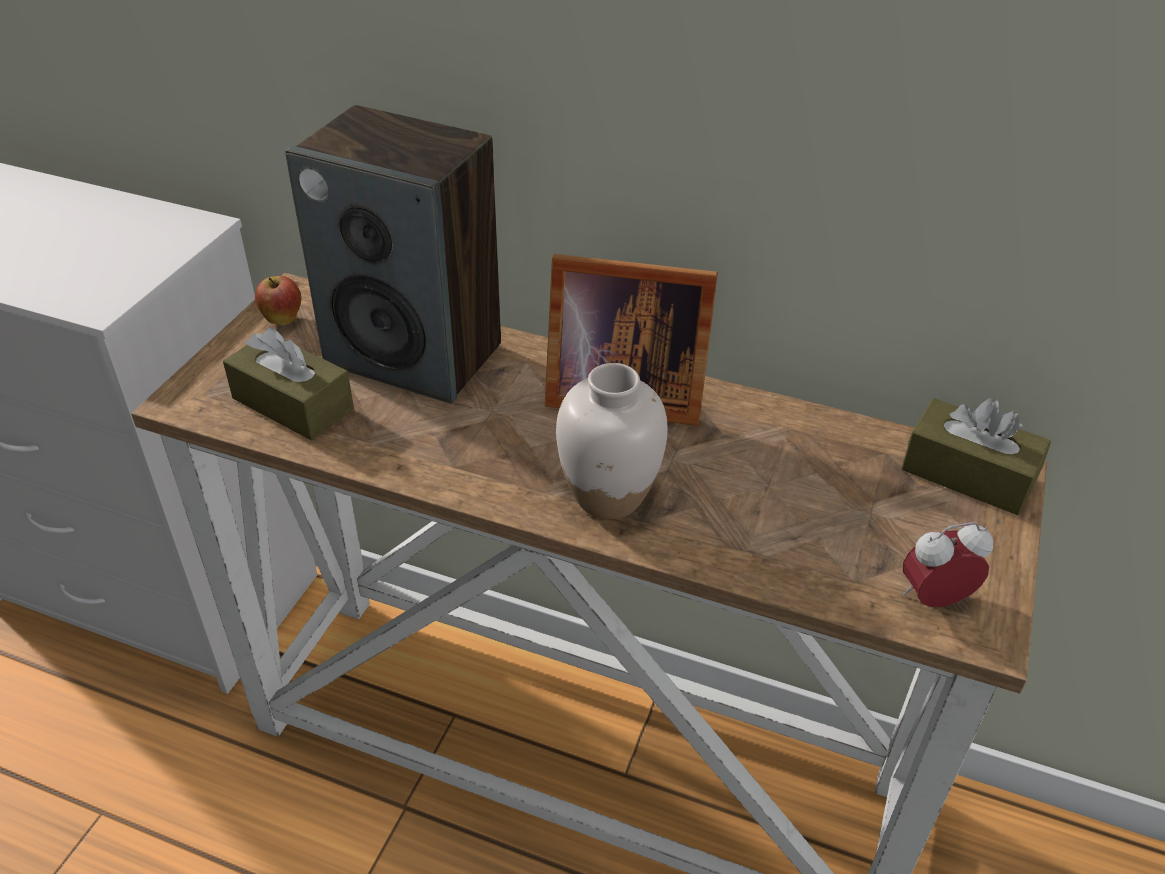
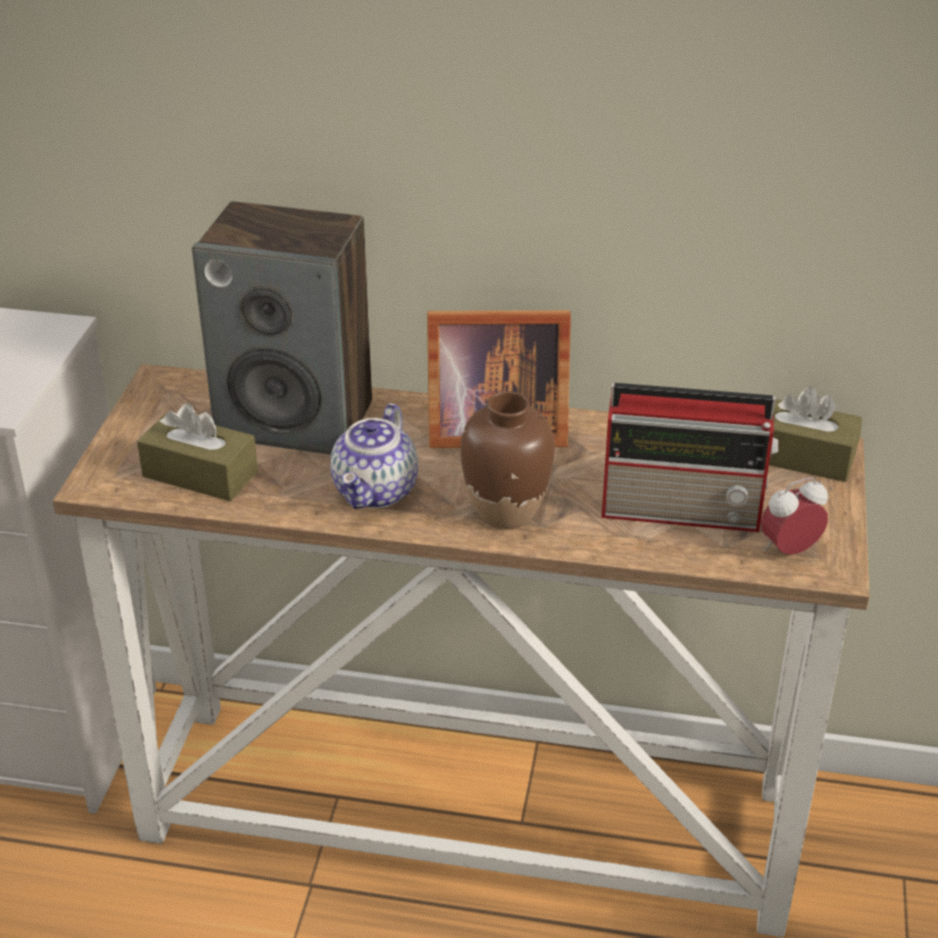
camera: 10 degrees left, 5 degrees down
apple [255,276,301,325] -> none
white vase [556,363,668,519] -> brown vase [460,391,555,529]
none -> teapot [330,403,418,509]
none -> radio [602,383,778,532]

